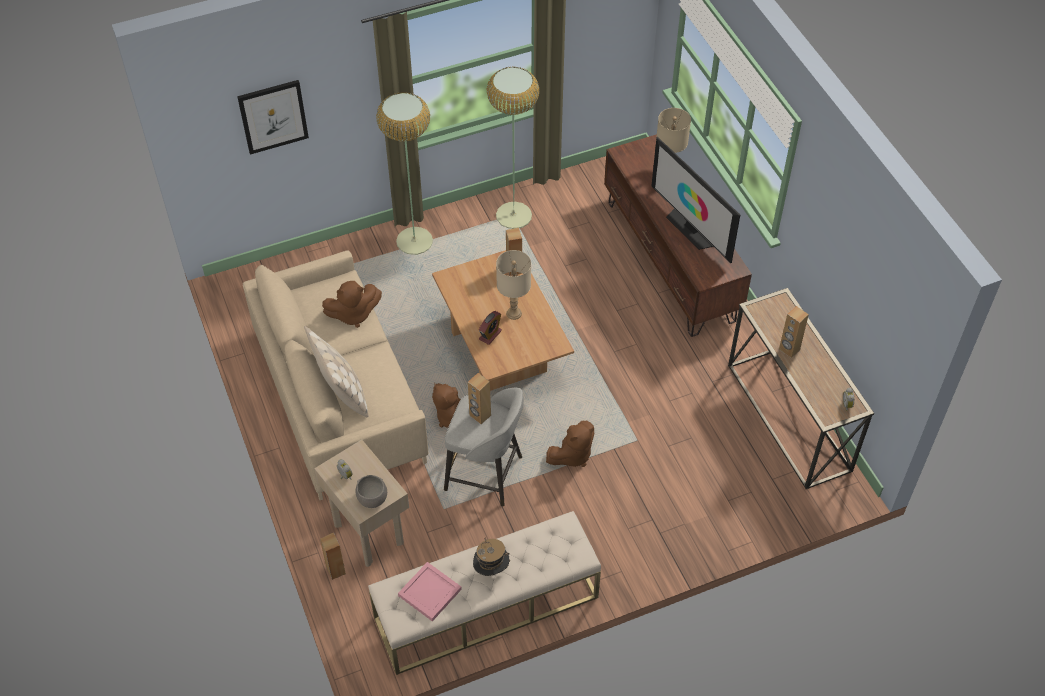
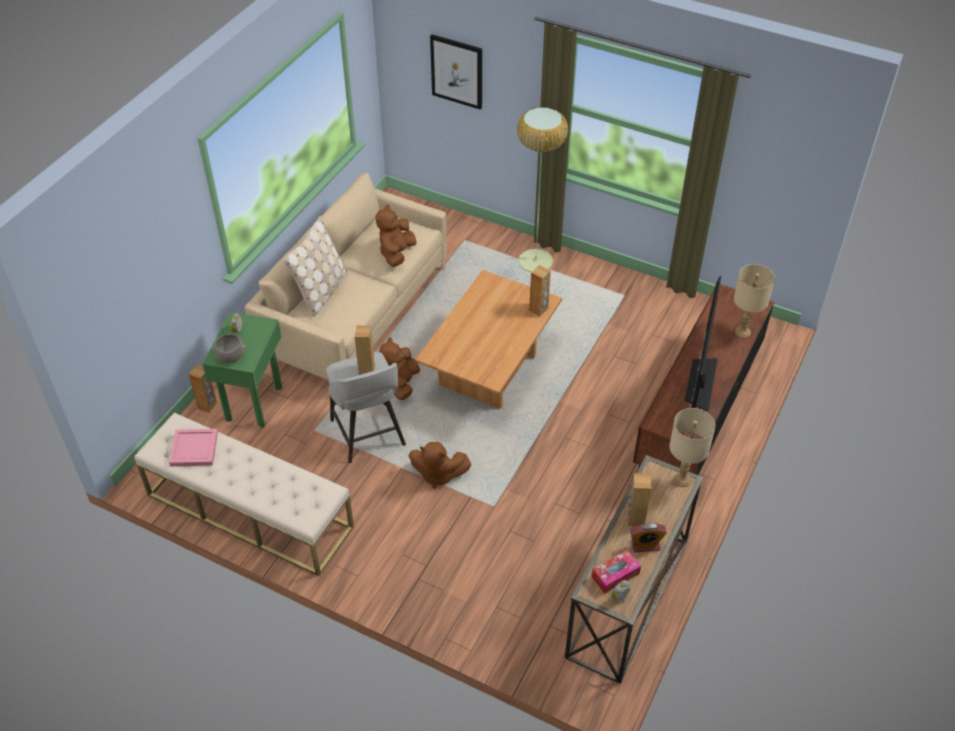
camera: 50 degrees right, 5 degrees down
beige side table [314,440,409,567] -> green side table [202,312,282,428]
brown plush toy [322,281,382,328] -> brown plush toy turned 75 degrees clockwise [376,204,417,267]
hat [473,537,510,576] -> none
alarm clock [479,311,502,345] -> alarm clock moved to [630,523,667,553]
floor lamp [487,67,540,229] -> none
beige table lamp [496,250,531,320] -> beige table lamp moved to [669,408,715,487]
none -> tissue box [592,550,641,593]

